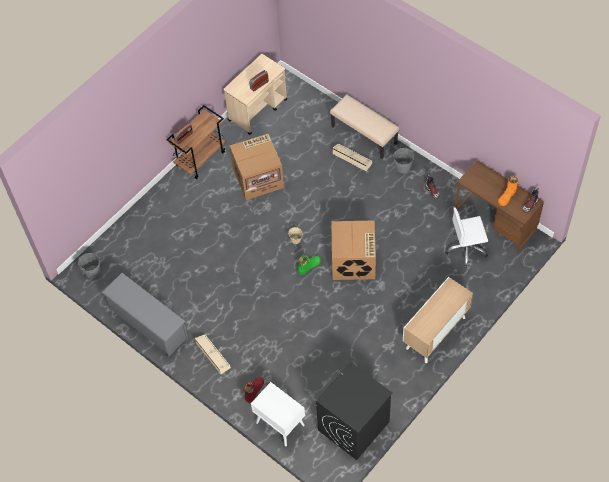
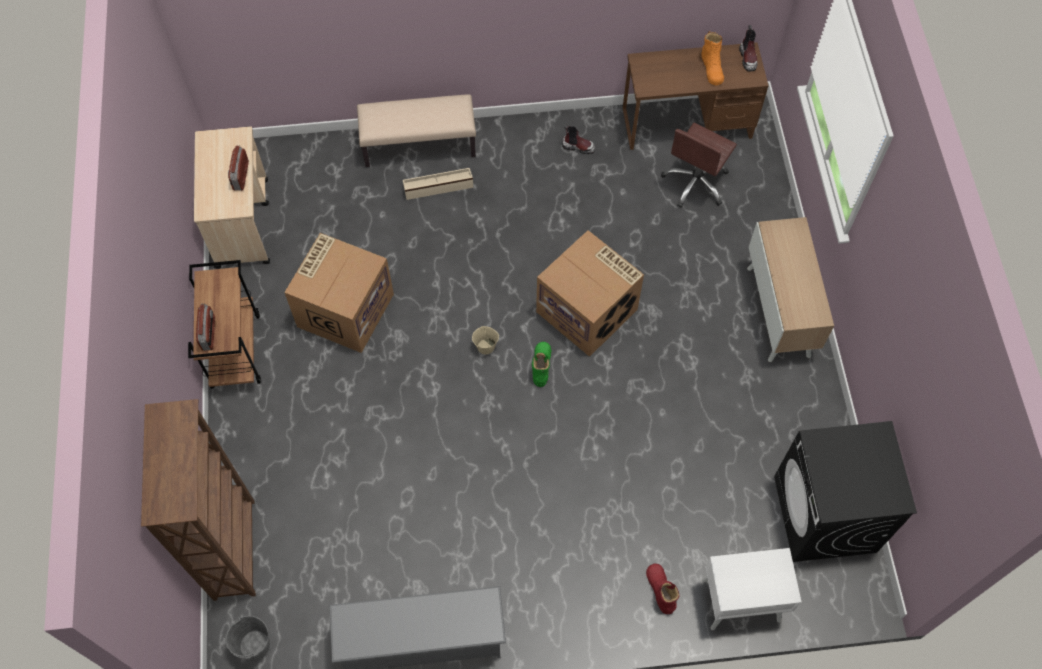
camera: 50 degrees left, 5 degrees up
beige storage box [195,335,231,374] -> none
grey bucket [394,148,414,173] -> none
white office chair [445,207,488,267] -> brown office chair [661,122,737,208]
none -> brown bookcase [141,399,256,601]

